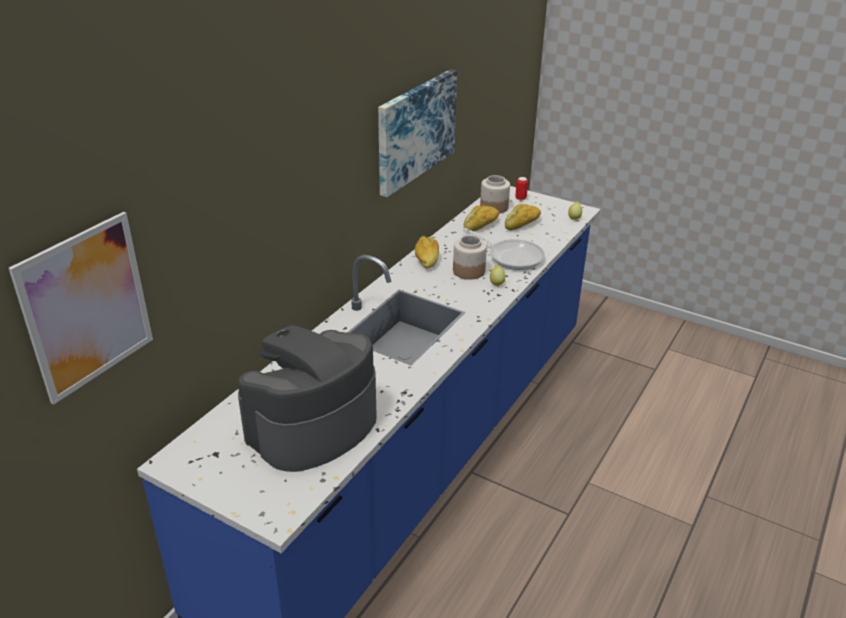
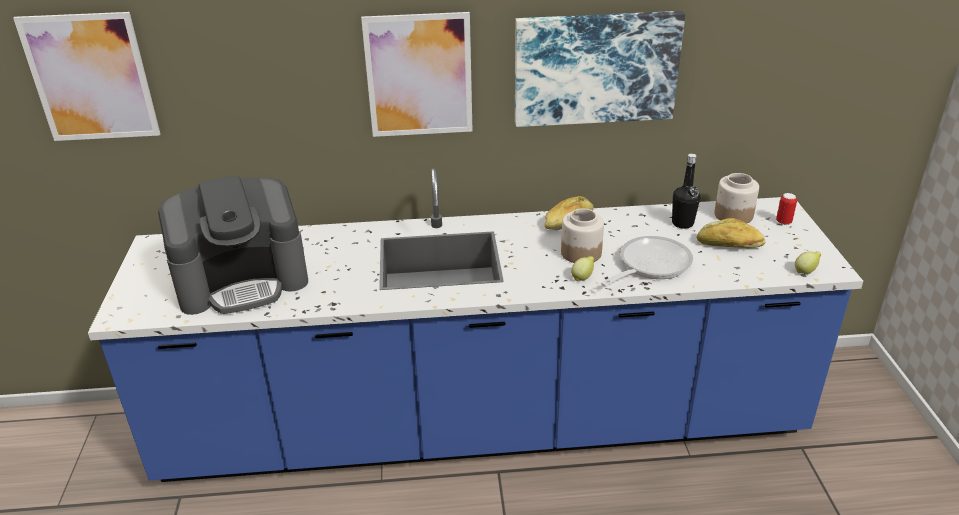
camera: 55 degrees right, 0 degrees up
coffee machine [238,325,377,472] -> coffee machine turned 150 degrees clockwise [158,175,308,315]
frying pan [463,228,545,270] -> frying pan turned 135 degrees counterclockwise [601,236,693,286]
bread [464,206,499,231] -> black bottle [672,154,700,229]
none -> picture [361,12,473,137]

